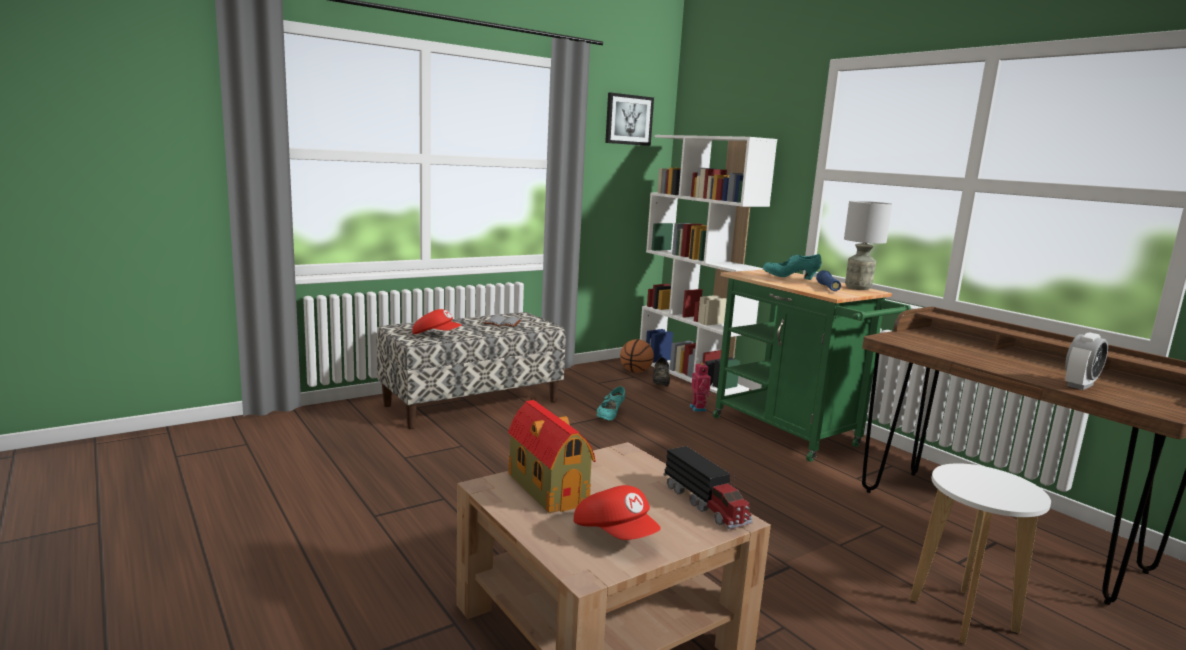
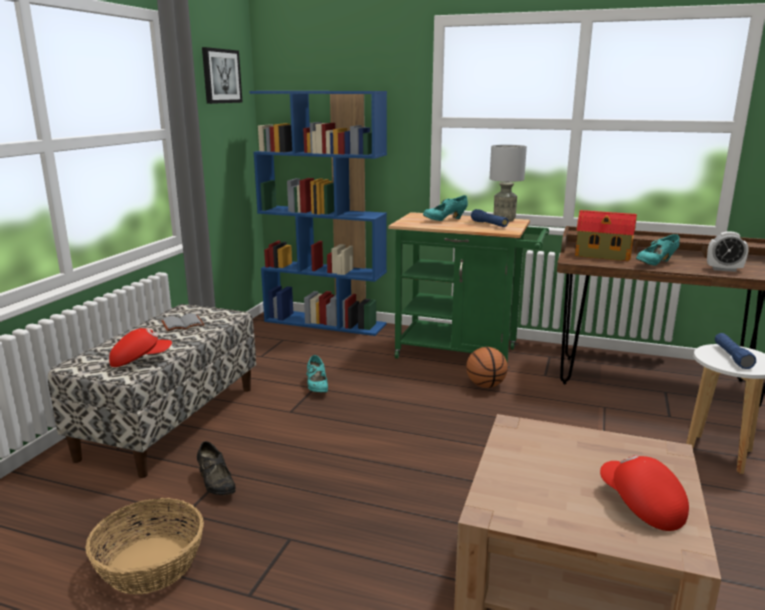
camera: 35 degrees left, 5 degrees up
toy house [508,400,595,513] -> toy house moved to [575,210,637,261]
red cap [574,485,661,540] -> red cap turned 135 degrees counterclockwise [600,455,689,531]
basketball [620,339,654,373] -> basketball moved to [466,347,508,388]
white bookcase [640,135,777,396] -> blue bookcase [250,91,387,336]
black shoe [653,357,670,386] -> black shoe moved to [197,441,236,495]
toy truck [663,446,753,529] -> none
toy robot [689,363,712,412] -> none
alarm clock [1065,332,1108,390] -> alarm clock turned 90 degrees clockwise [707,231,749,272]
none -> basket [85,498,204,595]
none -> turquoise shoe [636,234,680,266]
none -> blue flashlight [715,333,756,369]

